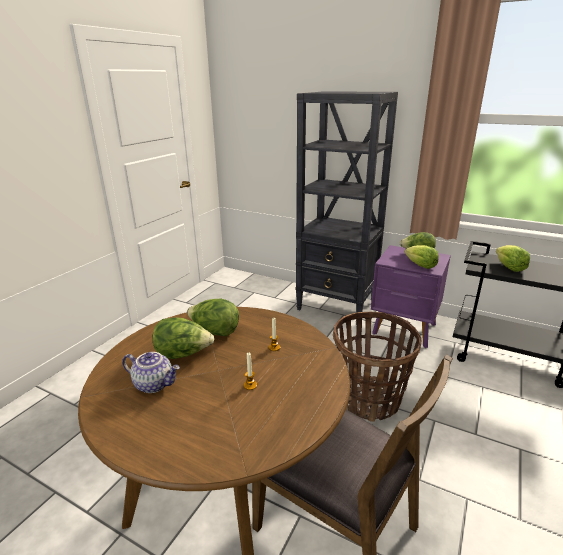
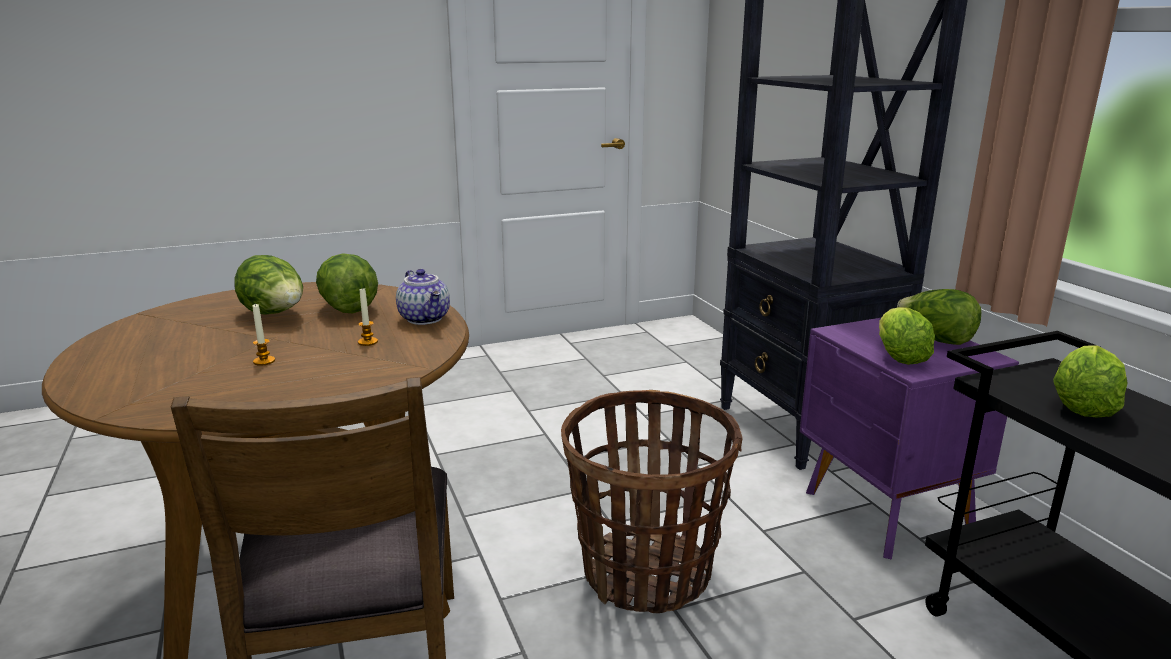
camera: 40 degrees right, 5 degrees down
teapot [122,352,180,393] -> teapot moved to [396,269,450,325]

